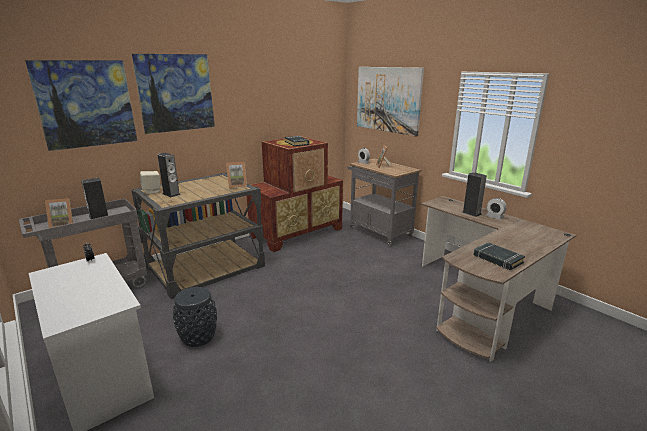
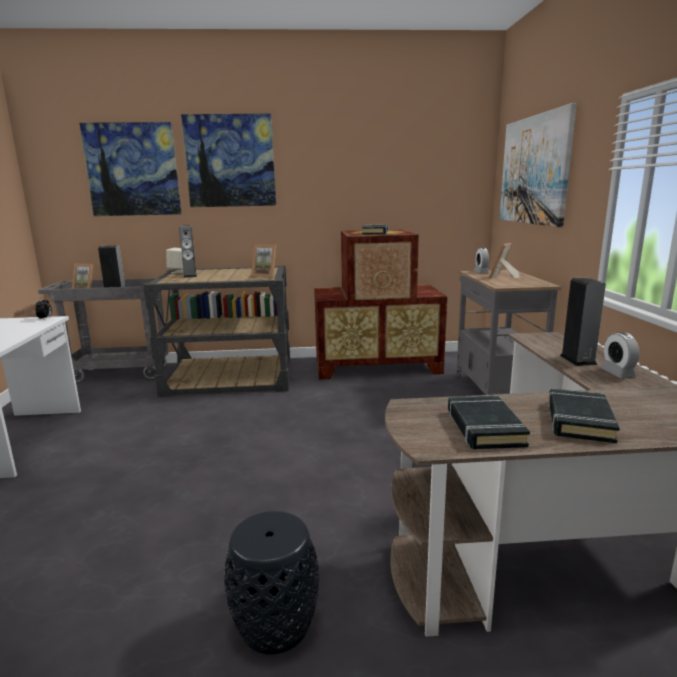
camera: 35 degrees right, 5 degrees down
black stool [173,287,217,347] -> black stool moved to [224,511,319,655]
none -> black book [548,389,620,443]

